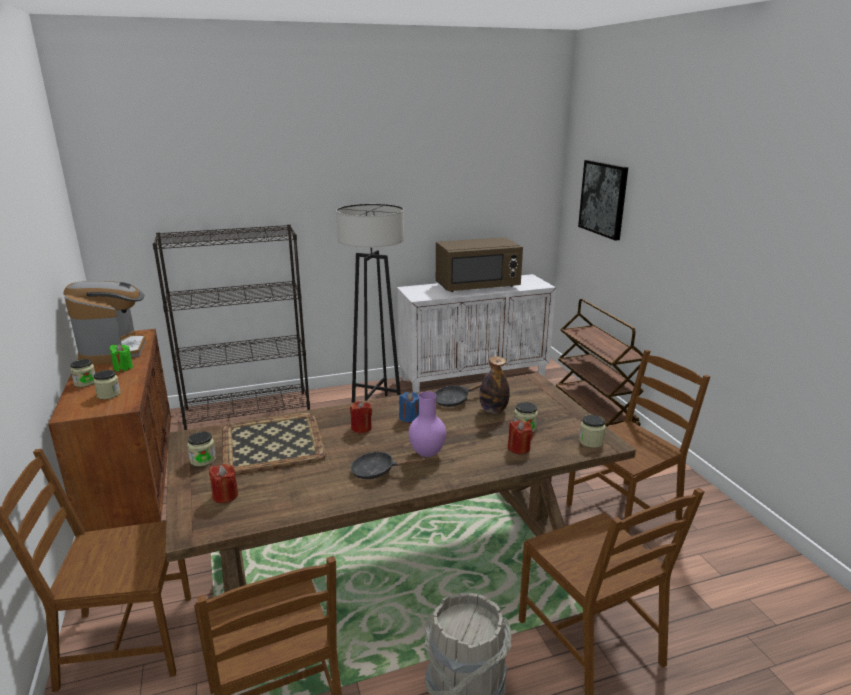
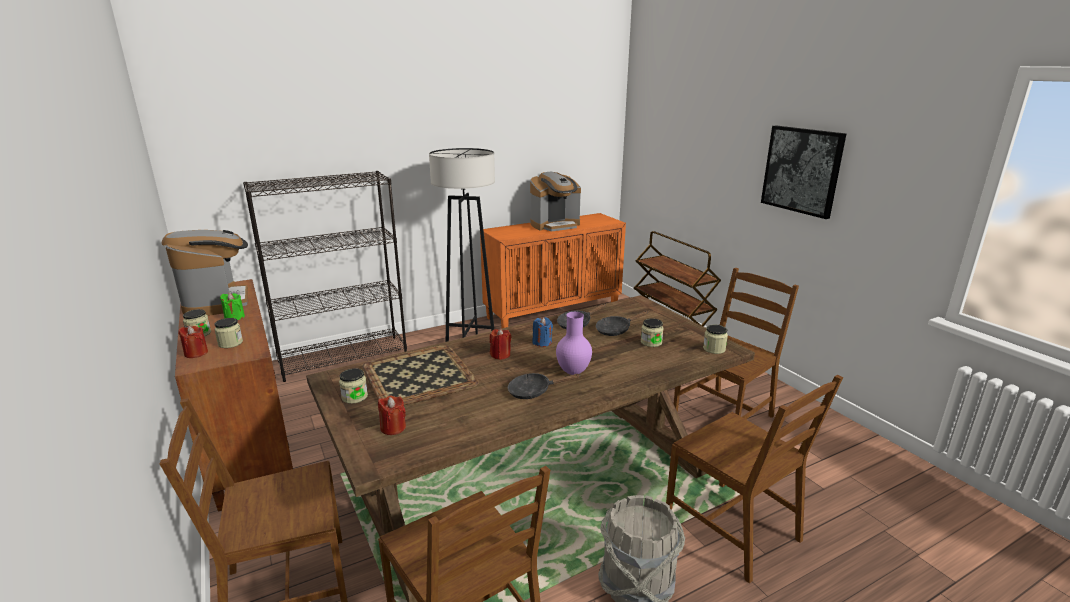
camera: 10 degrees left, 0 degrees up
white cabinet [397,274,556,392] -> orange cabinet [480,213,626,328]
brown microwave [436,237,523,292] -> coffee machine [530,172,581,232]
bottle [479,356,510,414] -> black frying pan [596,311,648,336]
red candle [508,420,533,454] -> red candle moved to [178,326,208,358]
picture [578,160,628,241] -> picture moved to [761,125,846,219]

